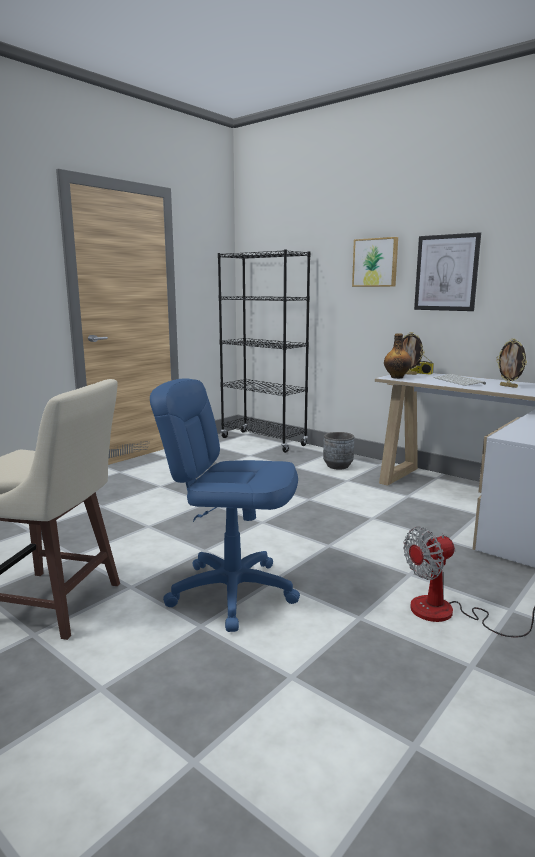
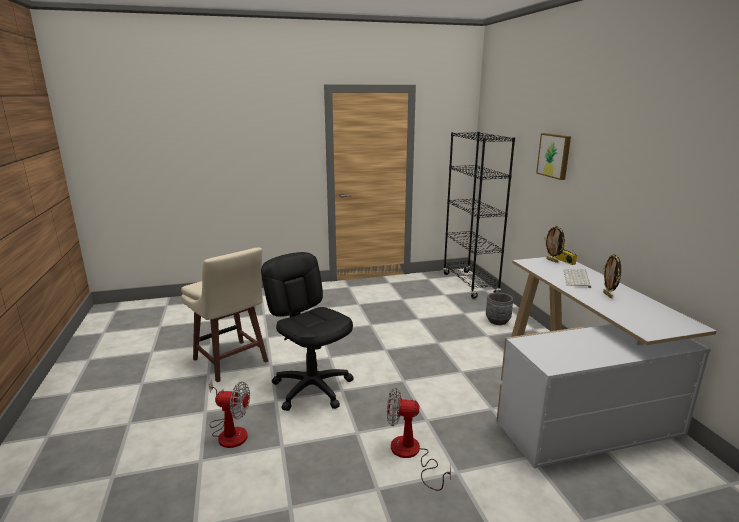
camera: 35 degrees right, 5 degrees up
blue office chair [150,378,300,632] -> black office chair [261,252,354,411]
bottle [384,334,412,379] -> none
picture [414,232,481,311] -> none
none -> fan [209,380,250,448]

